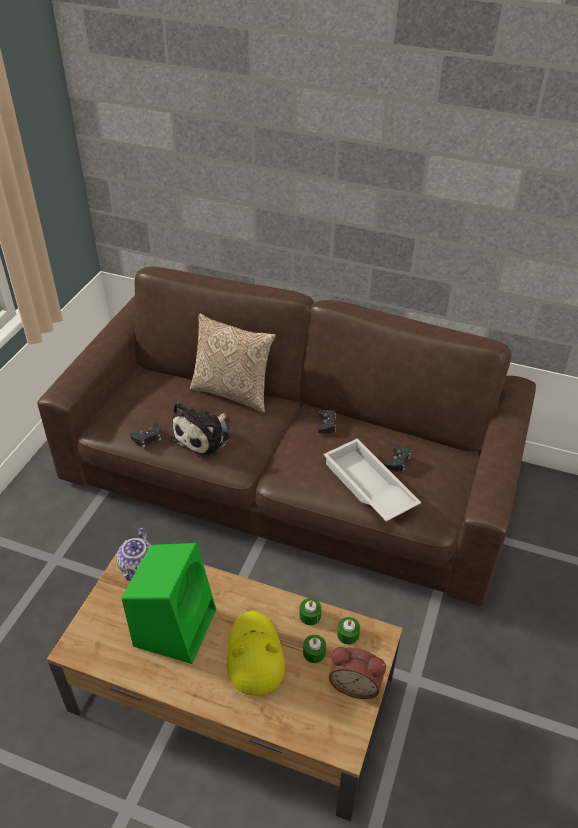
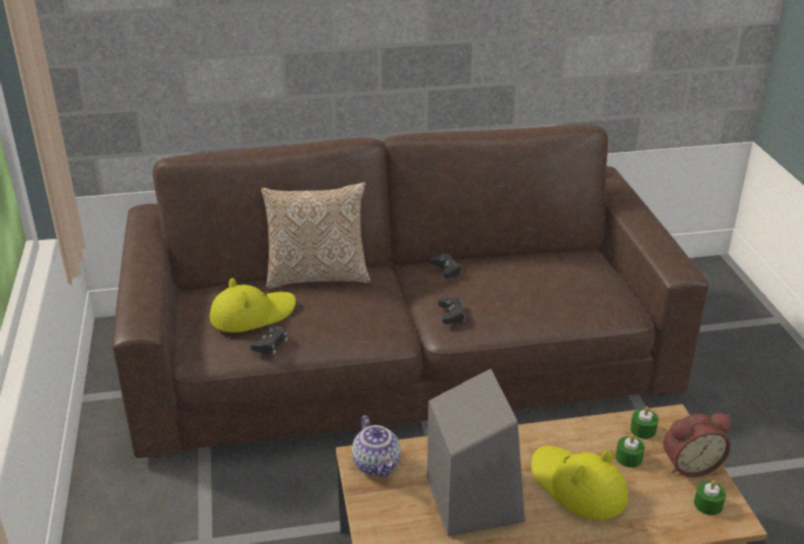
camera: 30 degrees left, 10 degrees down
green speaker [122,543,216,664] -> grey speaker [427,369,525,536]
plush toy [171,402,230,458] -> none
green candle [299,598,322,625] -> green candle moved to [694,480,726,515]
white tray [324,439,421,522] -> none
black game controller [384,445,411,472] -> black game controller moved to [438,296,465,324]
none -> yellow hat [210,278,296,333]

